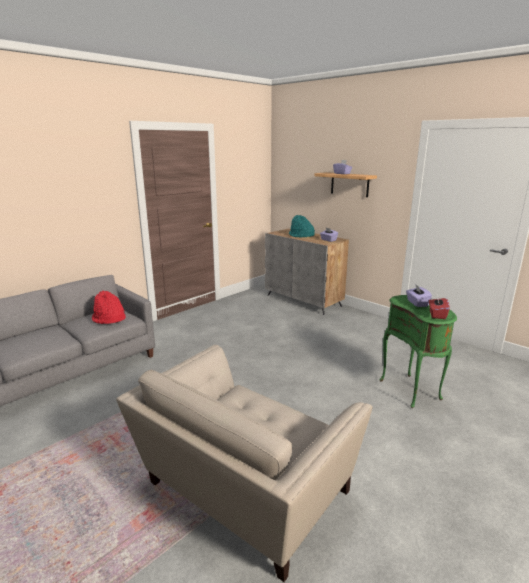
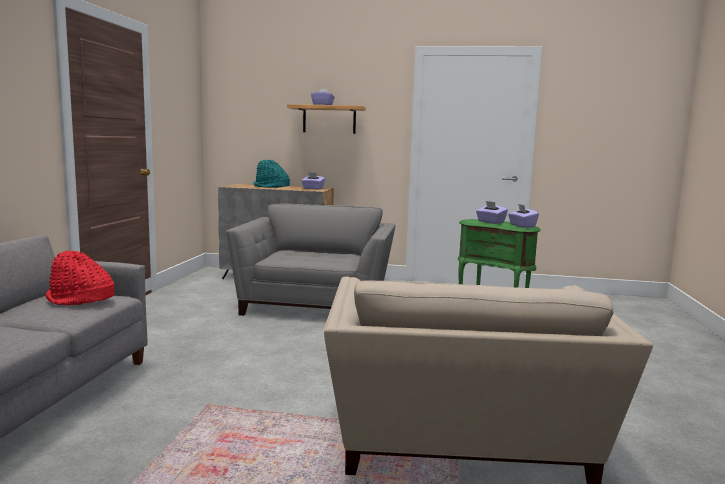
camera: 35 degrees left, 10 degrees down
red tissue box [429,296,450,319] -> purple tissue box [508,204,539,228]
none -> grey armchair [226,203,395,316]

